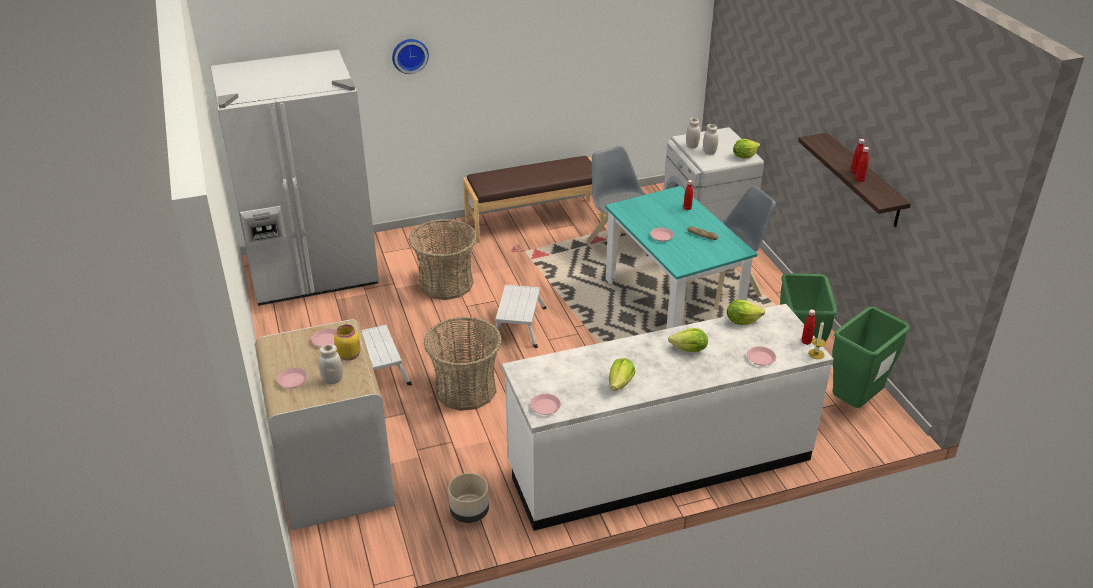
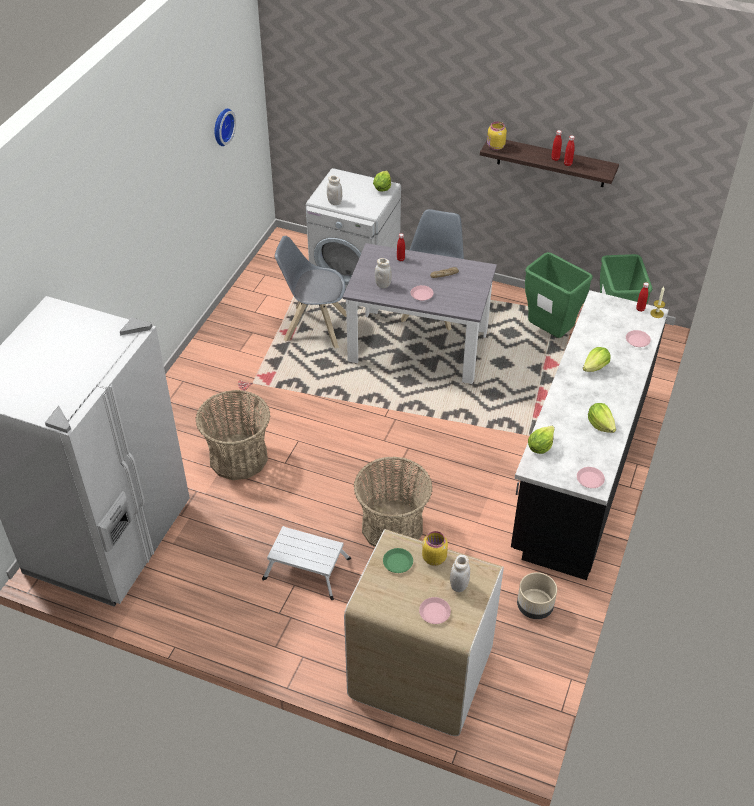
camera: 50 degrees left, 10 degrees up
pink plate [311,328,336,347] -> green plate [383,548,413,573]
wall clock [392,39,429,74] -> wall clock moved to [214,108,236,146]
brown bench [463,156,604,243] -> none
white step ladder [490,285,546,349] -> none
white counter [502,304,834,531] -> black counter [511,290,669,580]
turquoise dining table [605,186,757,329] -> grey dining table [343,243,497,384]
white jar [703,124,718,155] -> white jar moved to [375,258,392,288]
lettuce [727,300,765,325] -> lettuce moved to [528,426,555,454]
none -> yellow jar [487,122,507,150]

